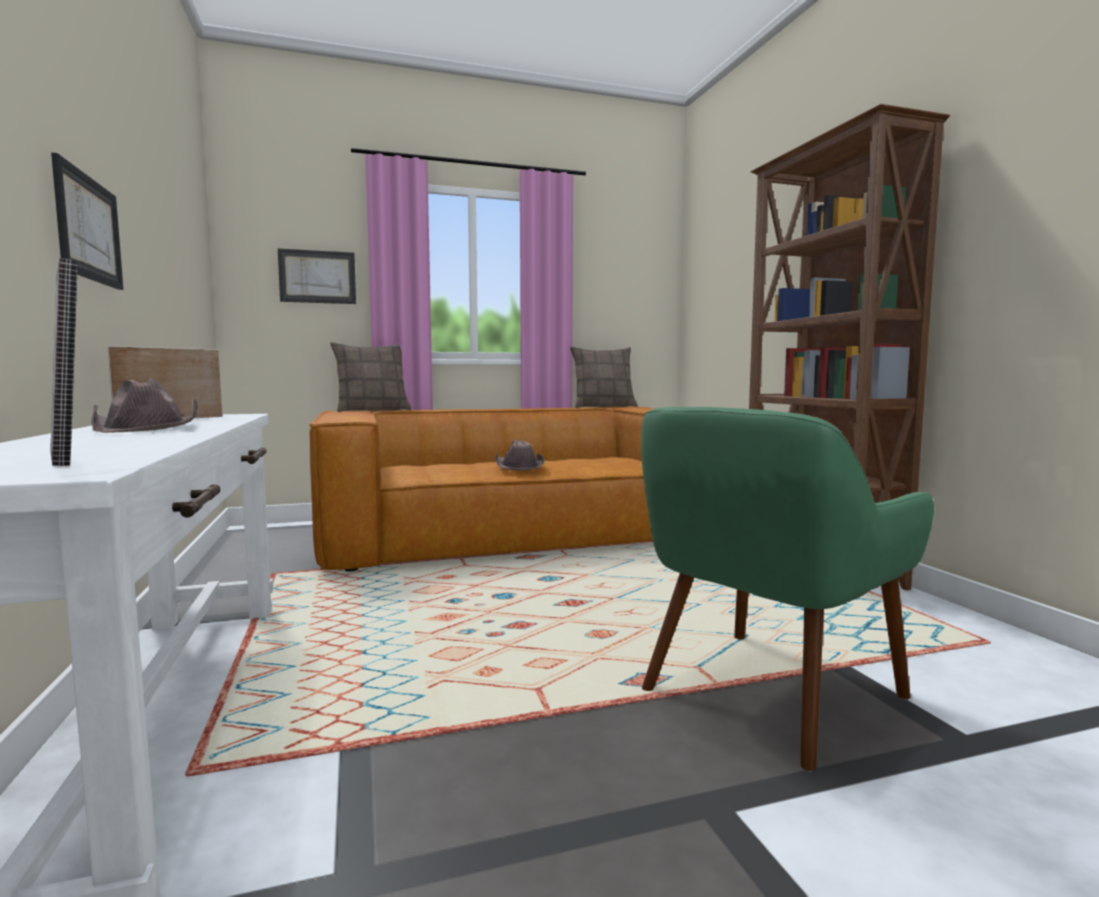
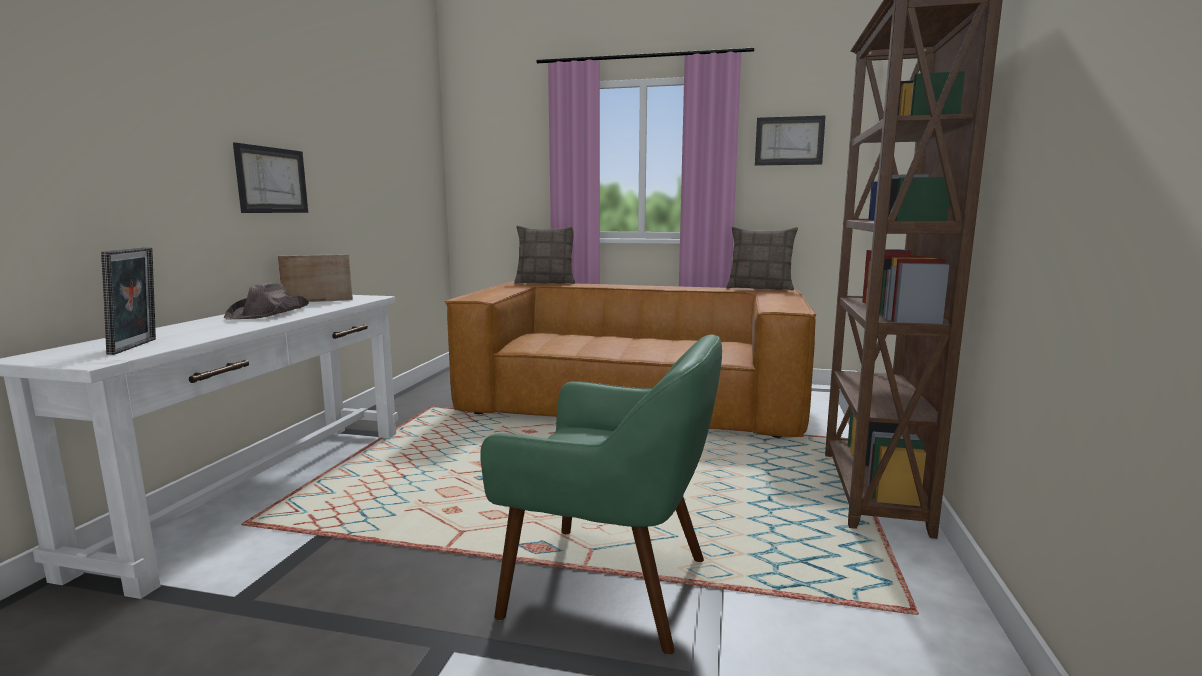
camera: 30 degrees right, 5 degrees up
picture [278,249,356,304] -> picture moved to [755,115,826,166]
brown hat [495,439,544,470] -> none
green armchair [641,407,934,772] -> green armchair turned 150 degrees counterclockwise [480,335,722,655]

